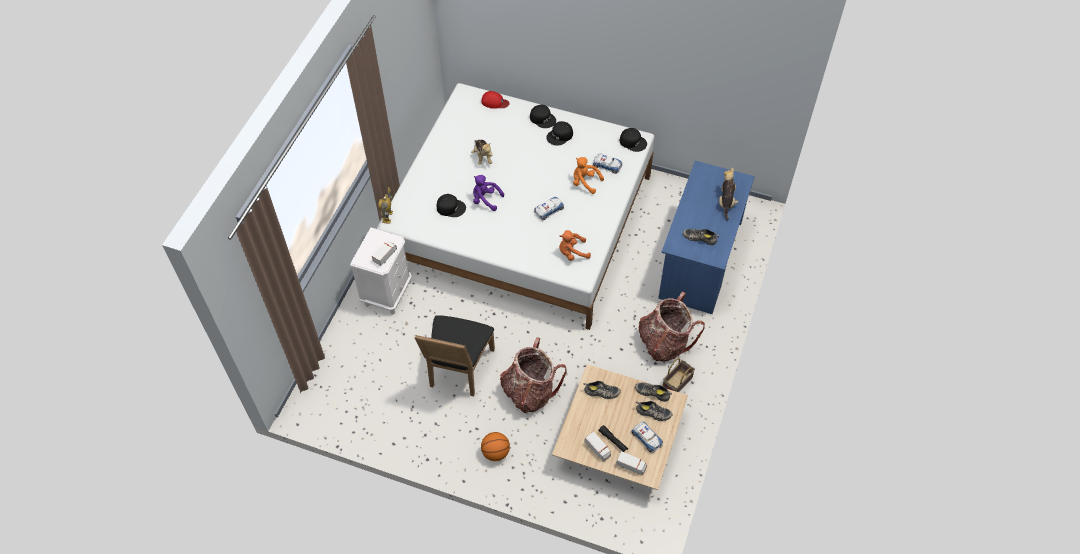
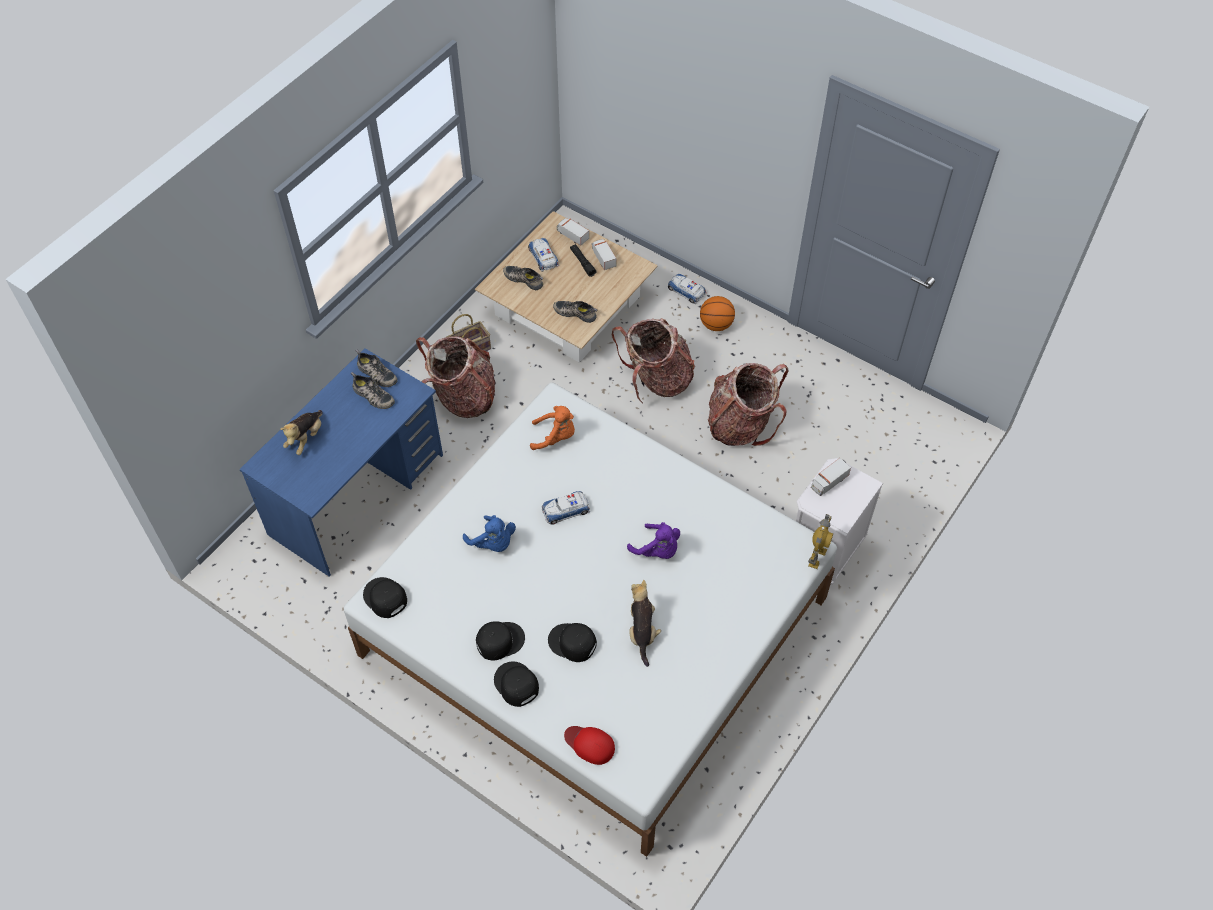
camera: 165 degrees left, 0 degrees up
black chair [414,315,495,396] -> backpack [708,363,789,446]
black cap [437,194,466,217] -> black cap moved to [548,623,597,662]
orange plush toy [573,157,604,194] -> blue plush toy [463,515,516,552]
toy car [592,154,622,174] -> toy car moved to [668,274,706,304]
shoe [635,383,672,402] -> shoe moved to [355,349,398,387]

